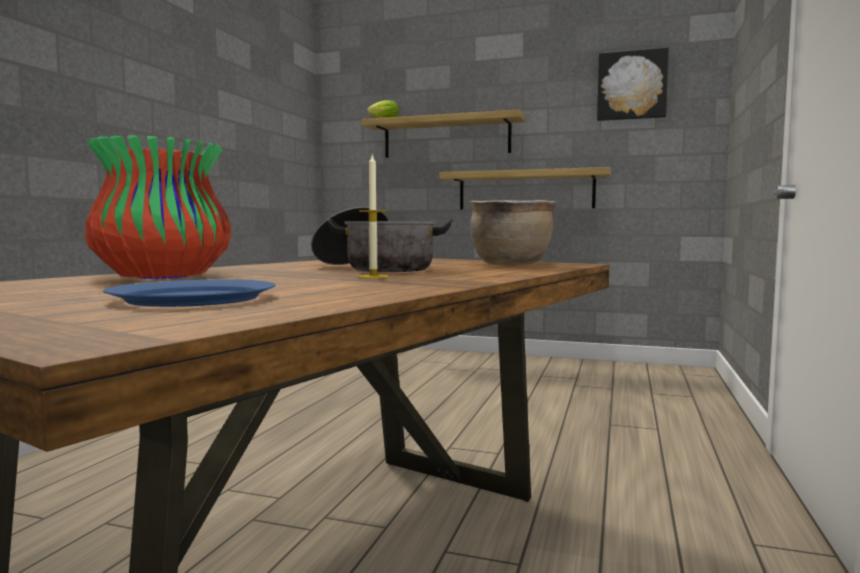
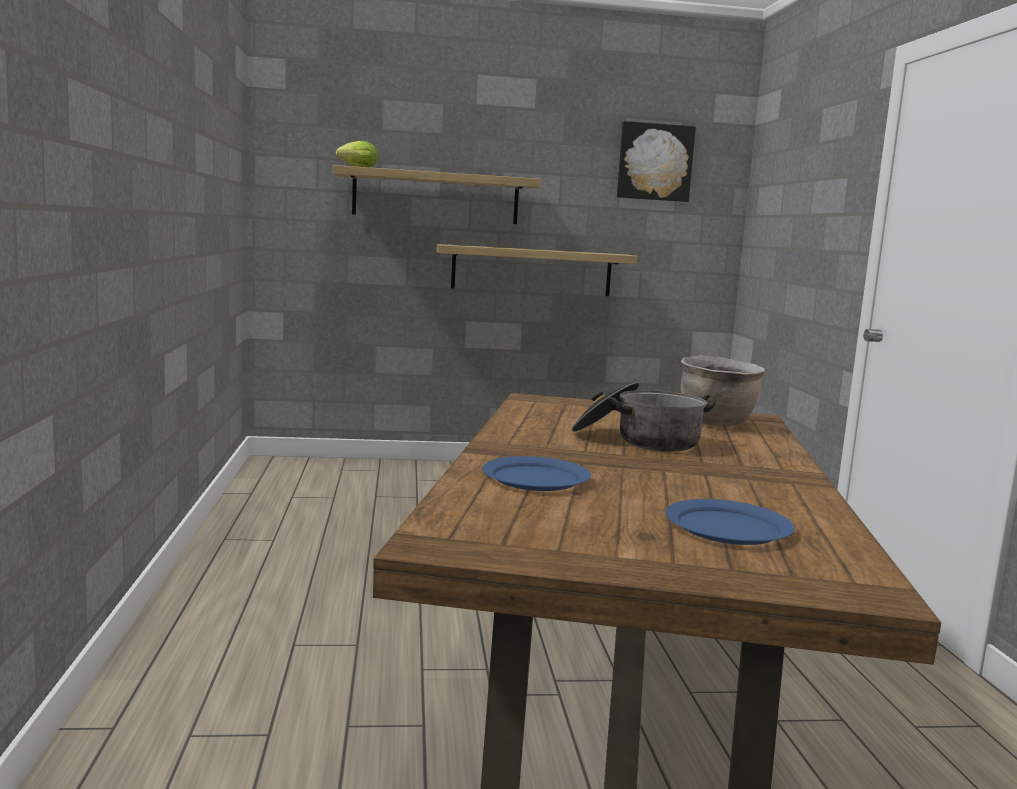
camera: 25 degrees left, 5 degrees up
vase [85,136,231,279] -> blue plate [482,456,591,491]
candle [357,154,389,279] -> none

